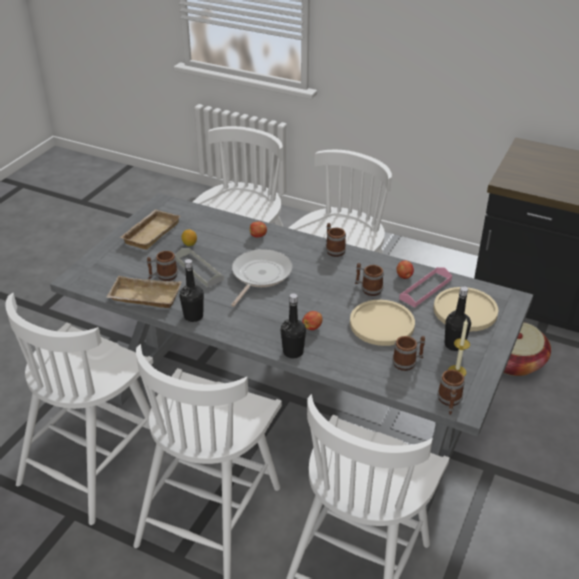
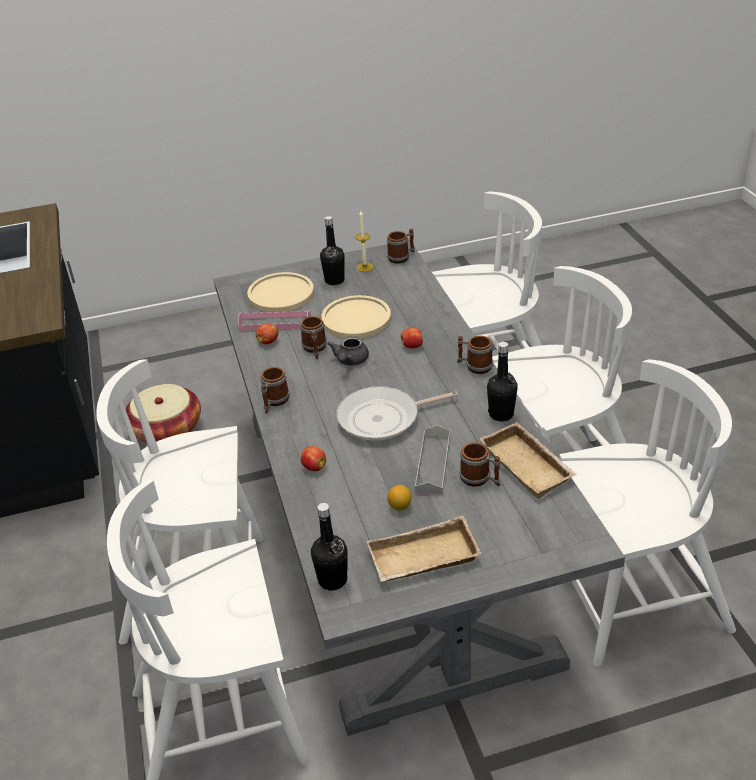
camera: 130 degrees left, 0 degrees up
black bottle [281,293,306,359] -> black bottle moved to [311,503,347,591]
mug [392,336,425,371] -> mug moved to [457,336,493,374]
none -> grey teapot [327,336,369,365]

